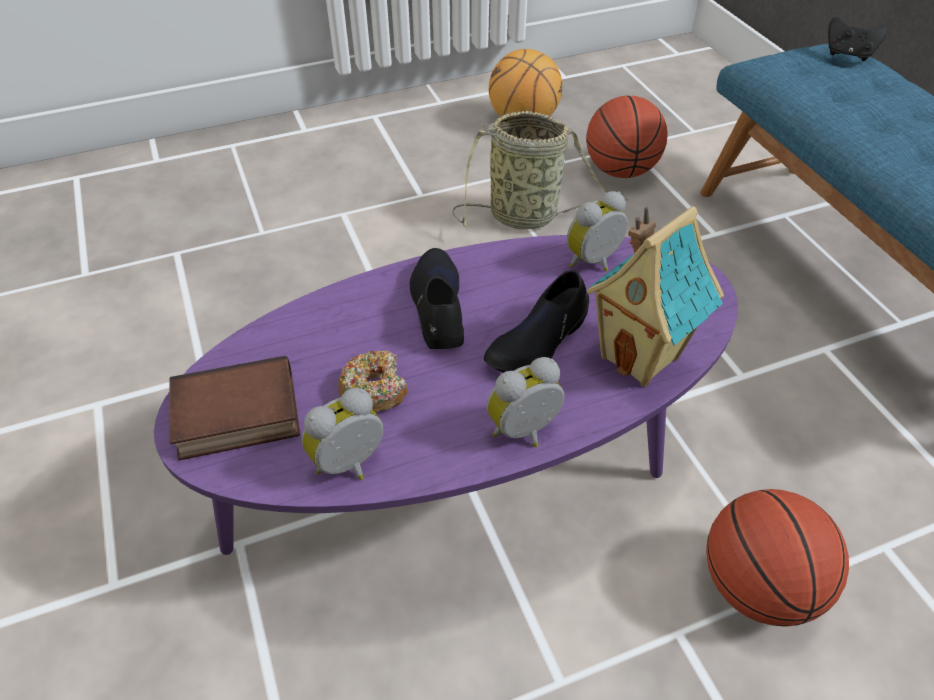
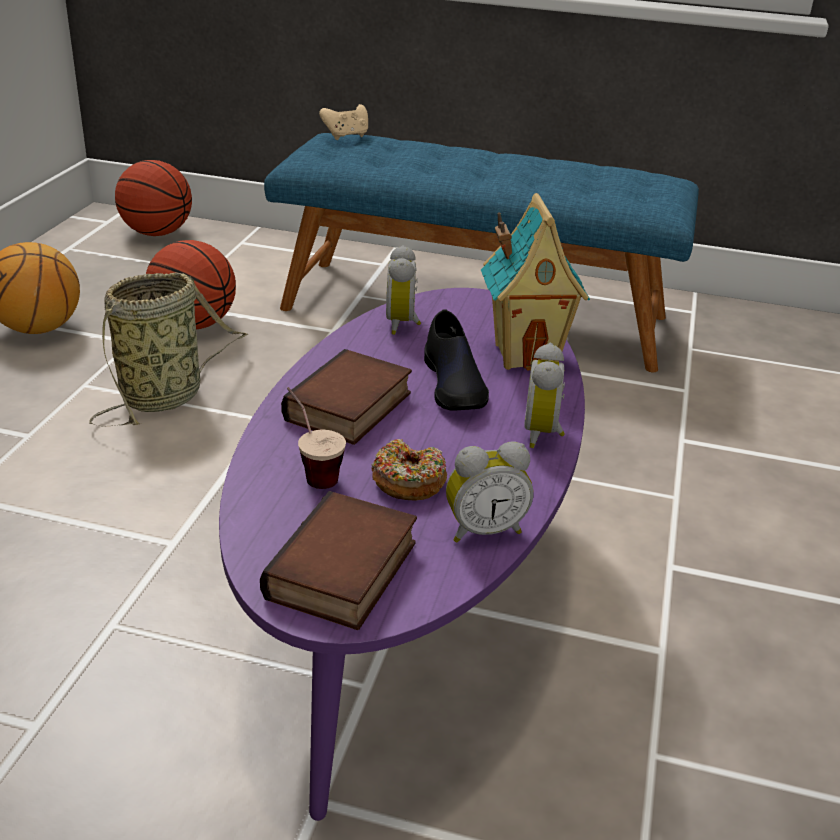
camera: 55 degrees left, 15 degrees down
alarm clock [302,388,383,480] -> alarm clock turned 105 degrees counterclockwise [446,441,534,542]
black shoe [410,248,464,349] -> book [281,349,412,445]
basketball [706,489,849,627] -> basketball moved to [115,160,192,236]
black game controller [828,17,887,61] -> beige game controller [319,104,368,140]
none -> cup [287,387,346,489]

